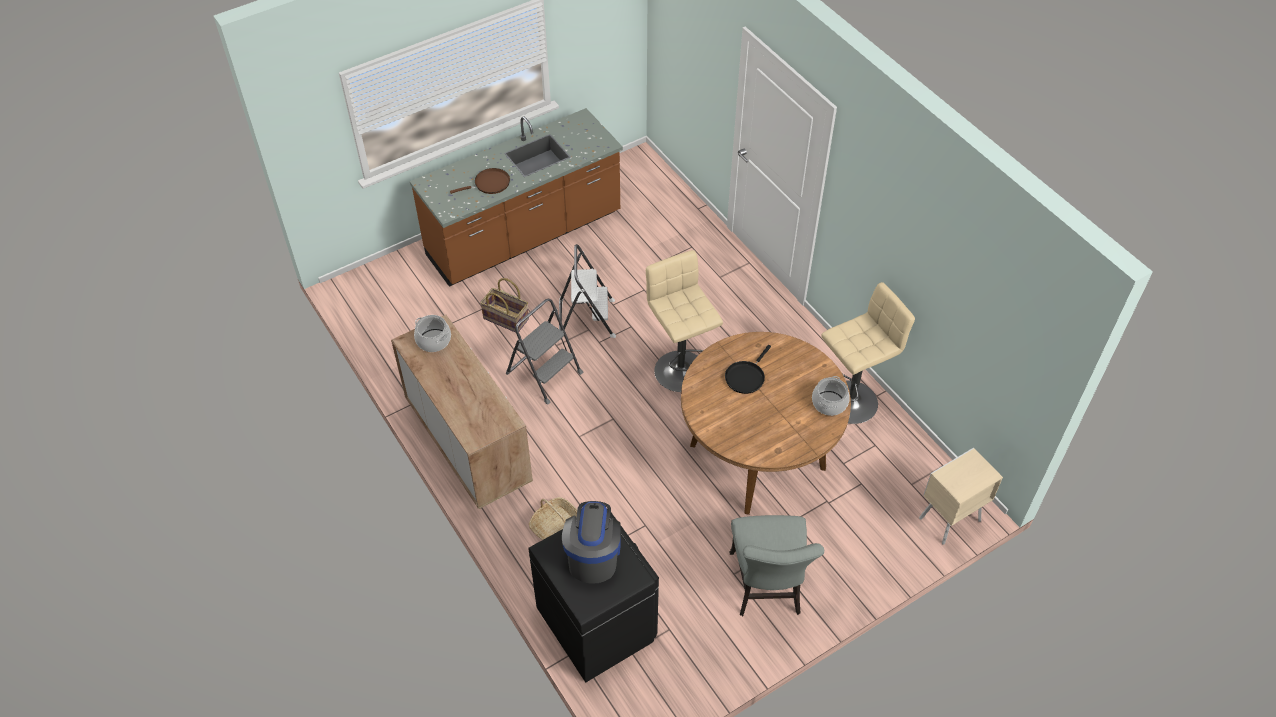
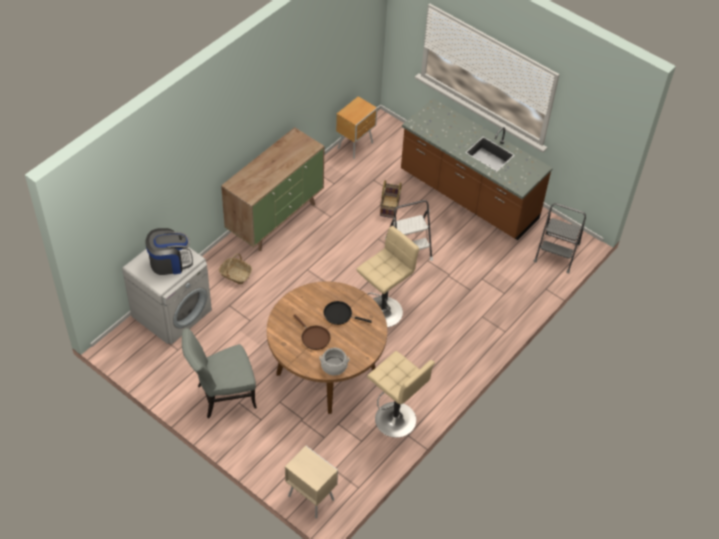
camera: 70 degrees right, 0 degrees up
cooking pot [414,315,451,352] -> none
brown frying pan [450,168,510,194] -> brown frying pan moved to [293,314,330,350]
grey step ladder [506,299,583,405] -> grey step ladder moved to [534,203,586,274]
black washing machine [528,513,659,683] -> white washing machine [122,245,212,344]
none -> brown nightstand [336,96,377,159]

